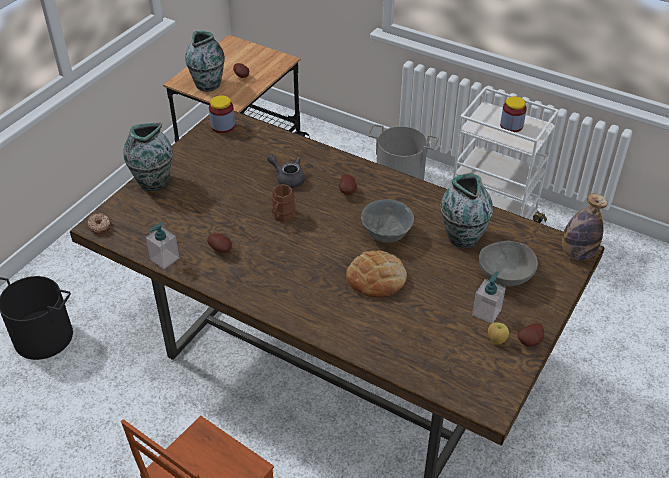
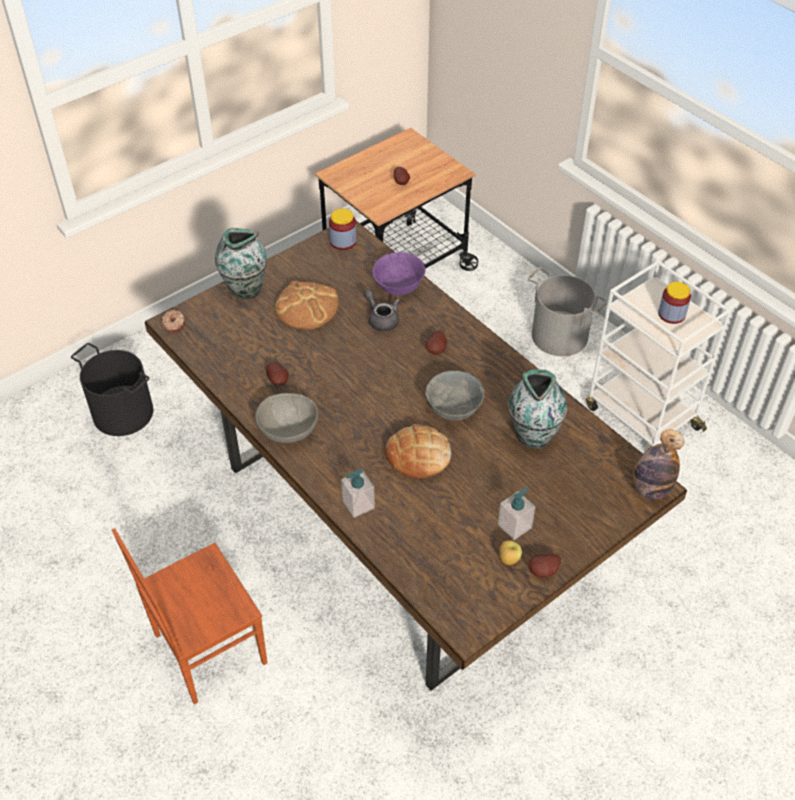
camera: 20 degrees right, 5 degrees up
soap dispenser [146,222,179,269] -> soap dispenser moved to [341,469,375,518]
vase [185,31,225,92] -> none
brown mug [271,184,296,222] -> none
grey bowl [479,240,538,287] -> grey bowl moved to [255,393,318,443]
none -> bread [275,280,339,329]
none -> purple bowl [372,252,425,295]

